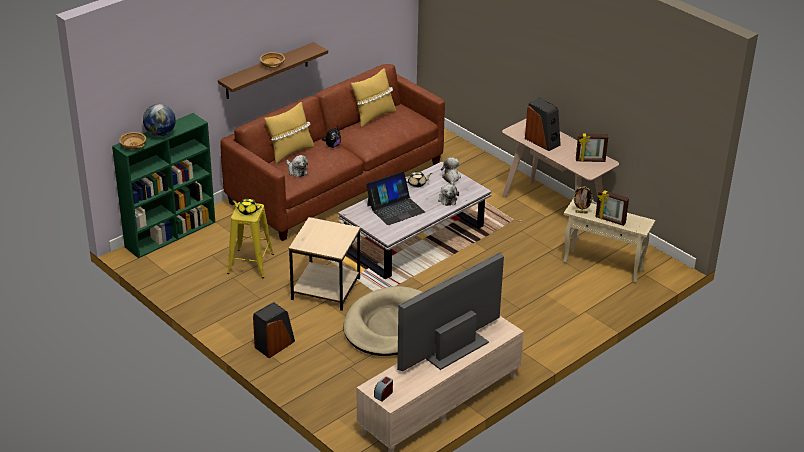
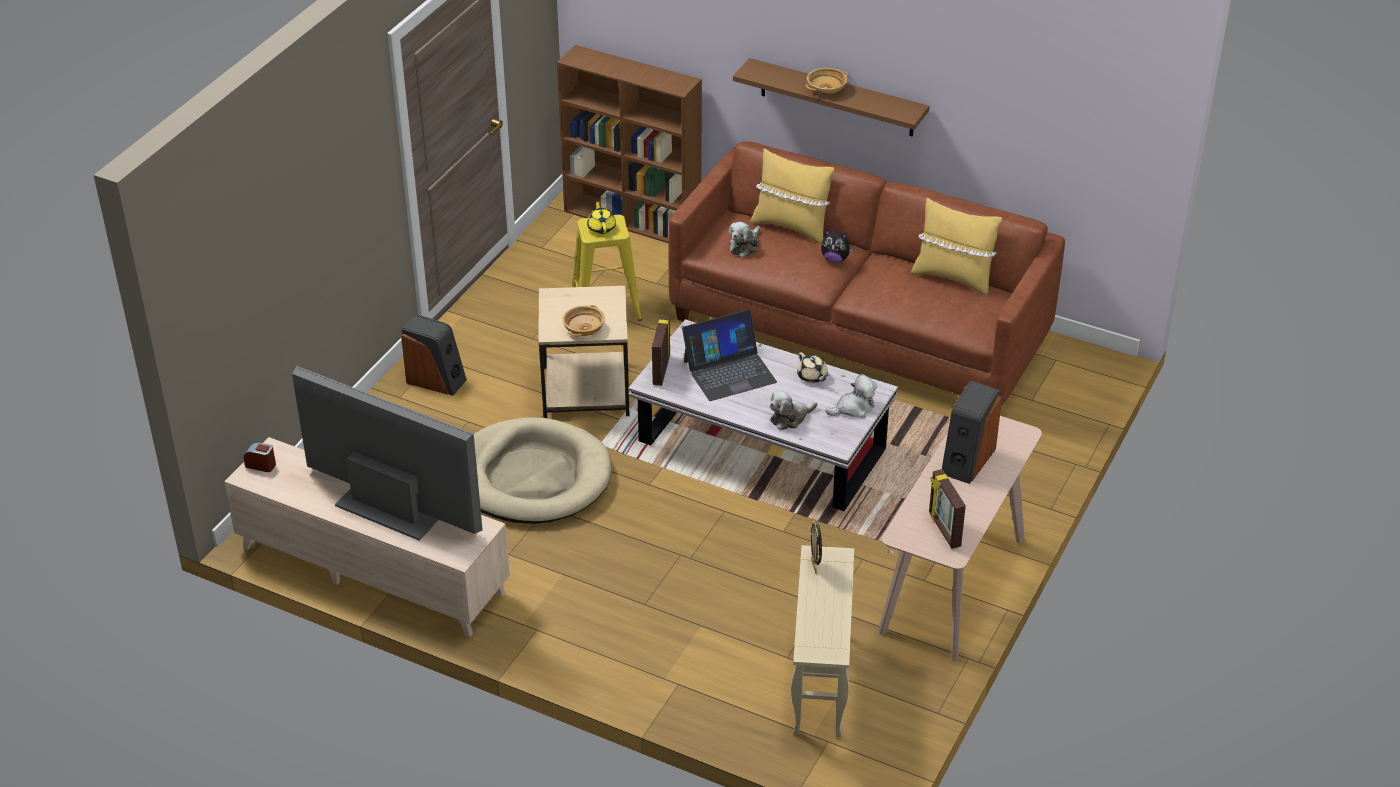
camera: 70 degrees right, 5 degrees up
green bookcase [112,113,215,258] -> brown bookcase [557,45,702,243]
beige bowl [119,132,146,150] -> beige bowl moved to [562,305,605,336]
globe [143,104,176,137] -> none
laptop [366,171,425,225] -> laptop turned 60 degrees counterclockwise [682,309,777,401]
picture frame [595,189,629,226] -> picture frame moved to [652,316,670,386]

